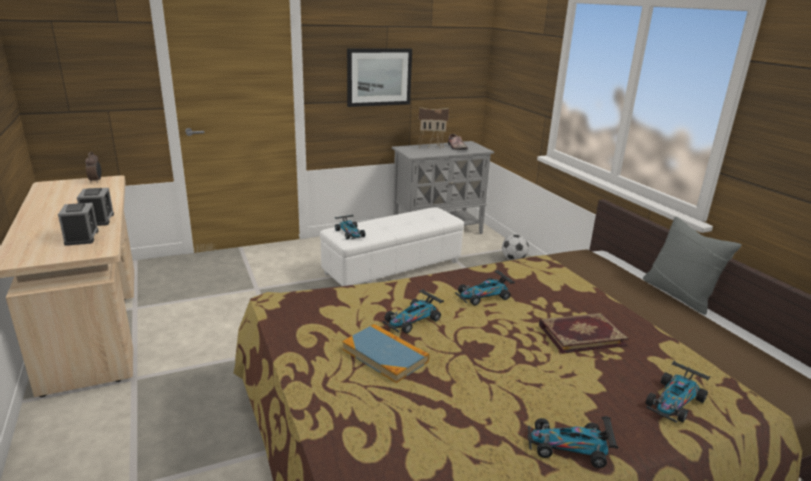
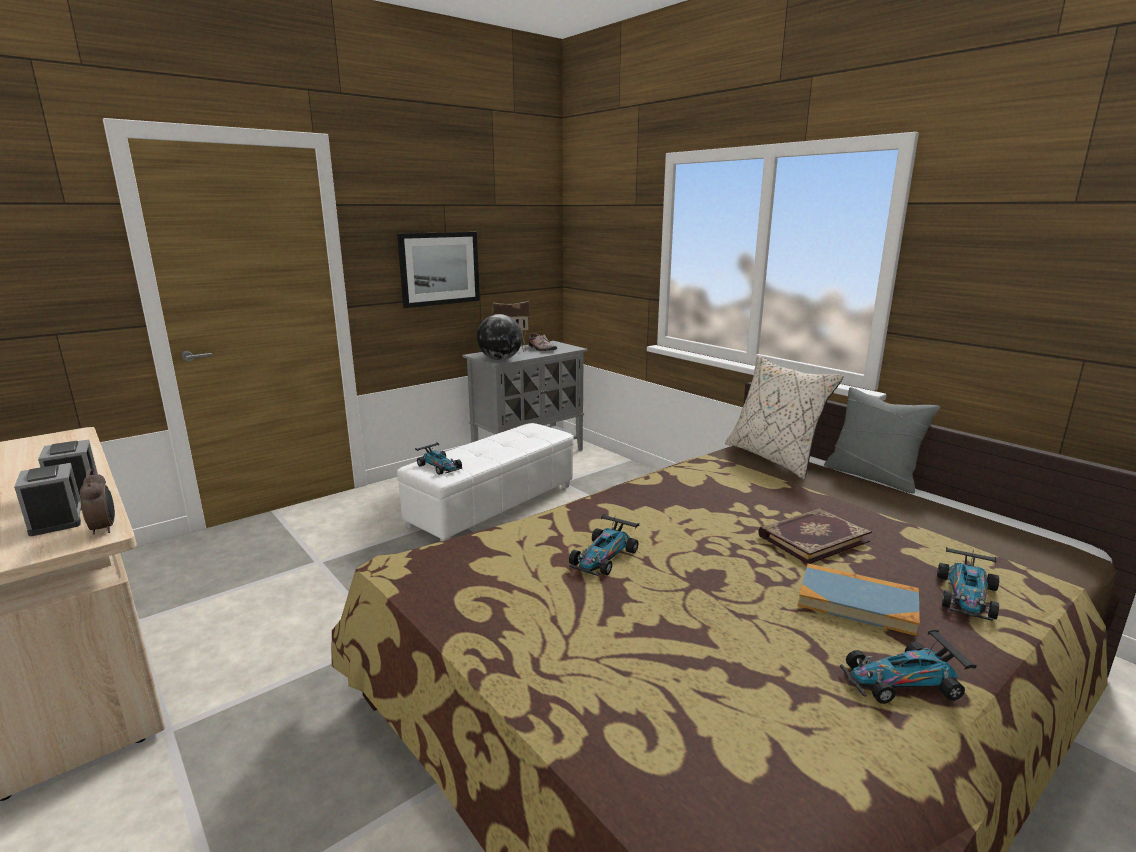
camera: 15 degrees left, 5 degrees down
alarm clock [85,152,101,183] -> alarm clock moved to [80,469,115,535]
book [342,324,429,383] -> book moved to [798,563,920,636]
toy car [455,270,515,305] -> none
football [502,235,529,260] -> none
none -> globe [477,314,522,360]
none -> beige pillow [725,355,844,479]

